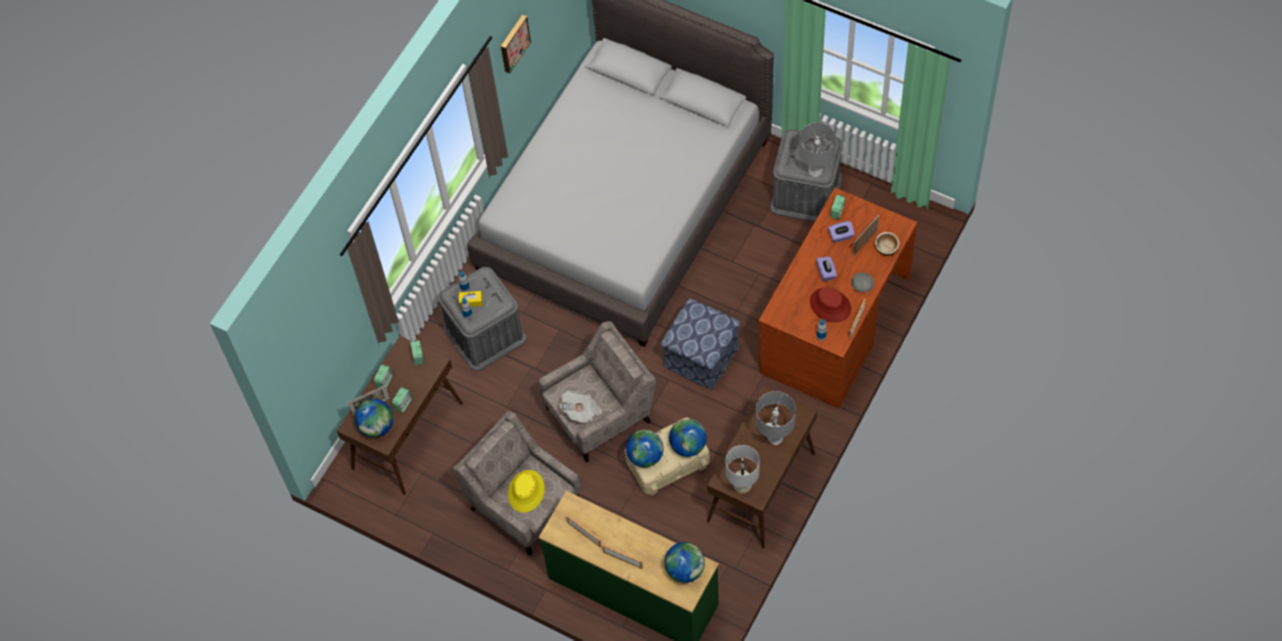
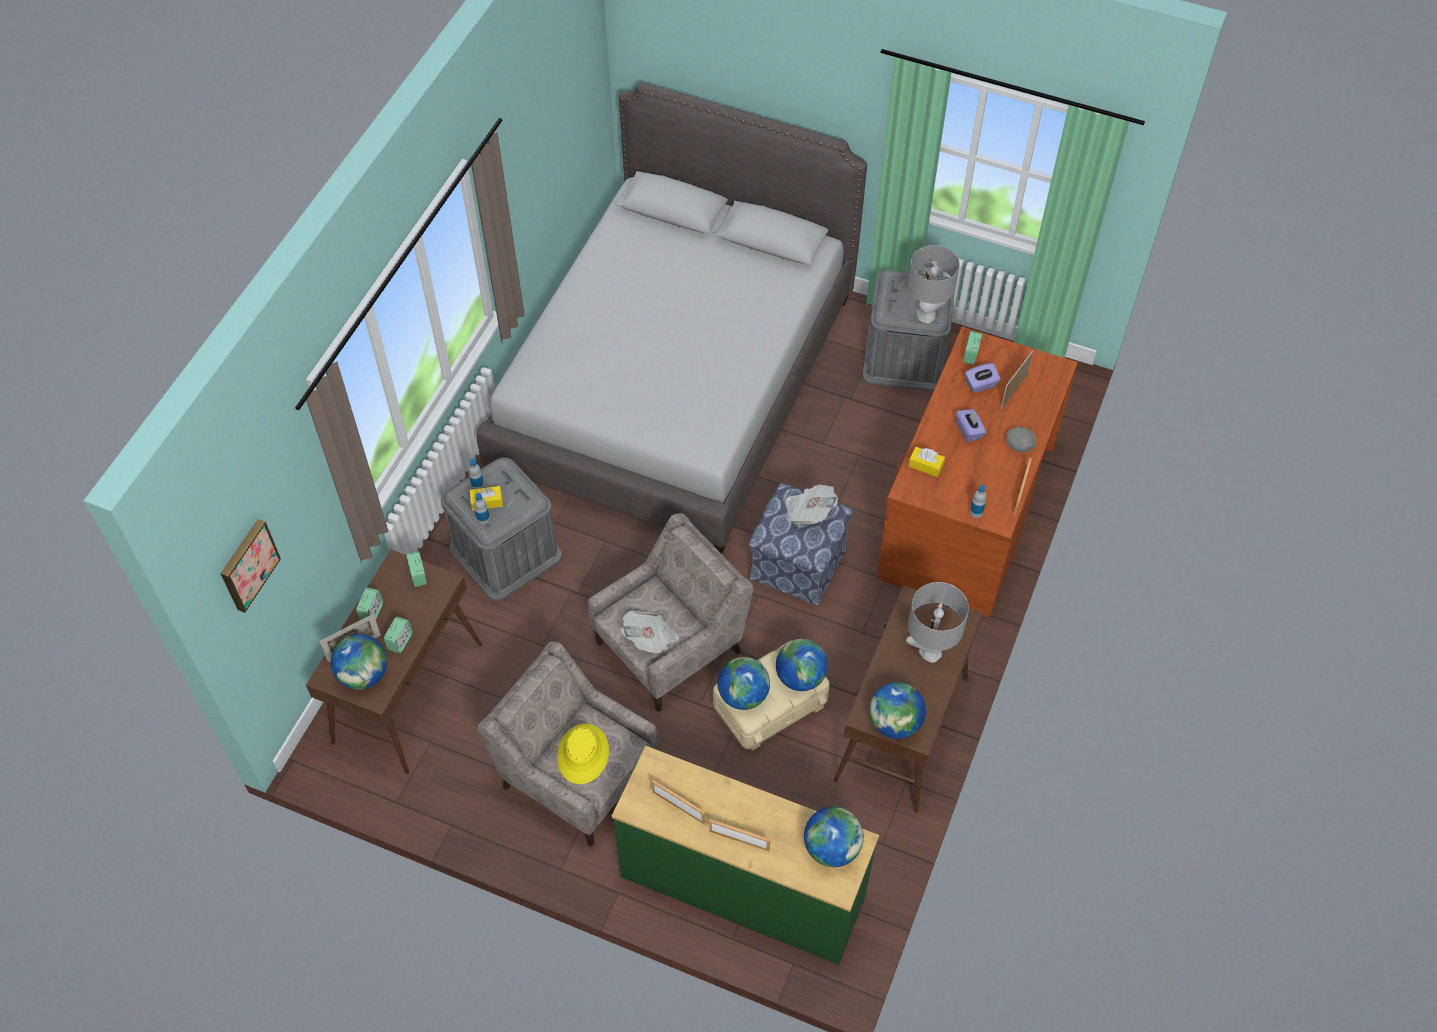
camera: 10 degrees left, 5 degrees down
picture [501,14,531,74] -> picture moved to [220,519,281,613]
white table lamp [726,445,760,494] -> globe [869,682,926,739]
red hat [810,287,851,323] -> none
bowl [875,232,900,256] -> none
none -> newspaper [786,484,838,524]
none -> yellow tissue box [909,447,945,477]

